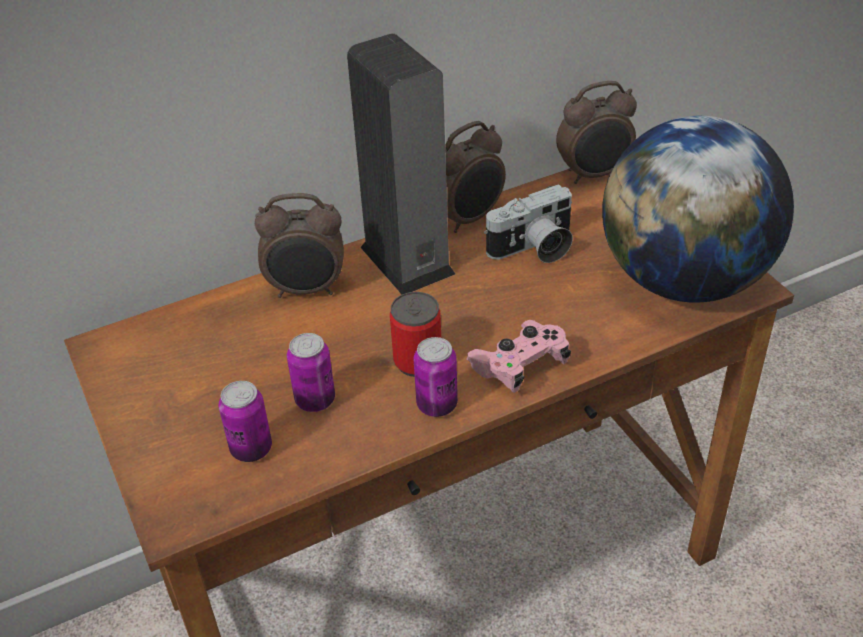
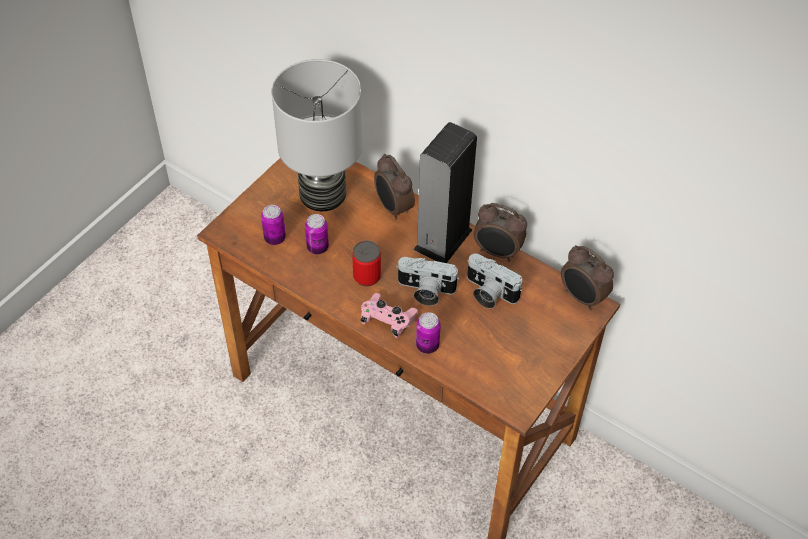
camera: 60 degrees right, 10 degrees up
can [413,337,458,417] -> can moved to [416,312,441,354]
globe [602,116,794,303] -> none
none -> grey table lamp [271,59,363,211]
none -> camera [396,257,460,306]

